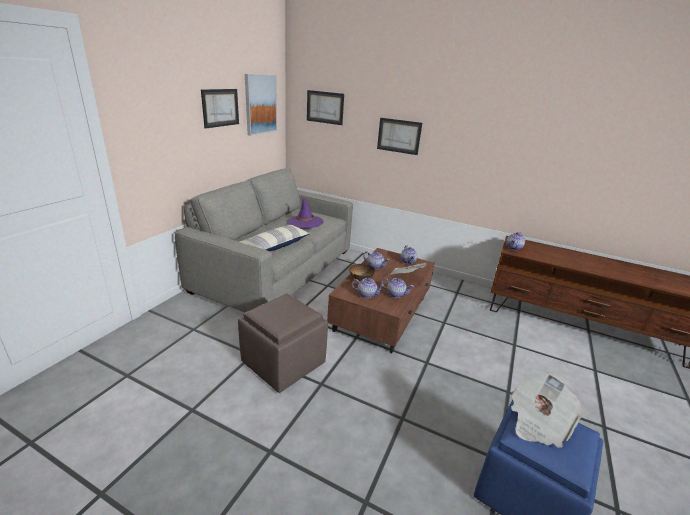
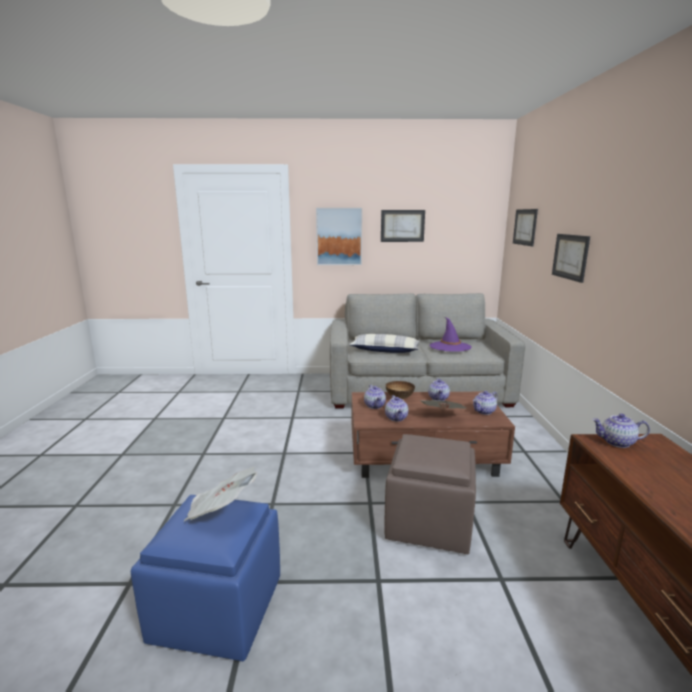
camera: 65 degrees right, 10 degrees down
brown ottoman [238,294,328,393] -> brown ottoman moved to [385,434,476,554]
picture [245,74,277,136] -> picture moved to [316,208,362,265]

